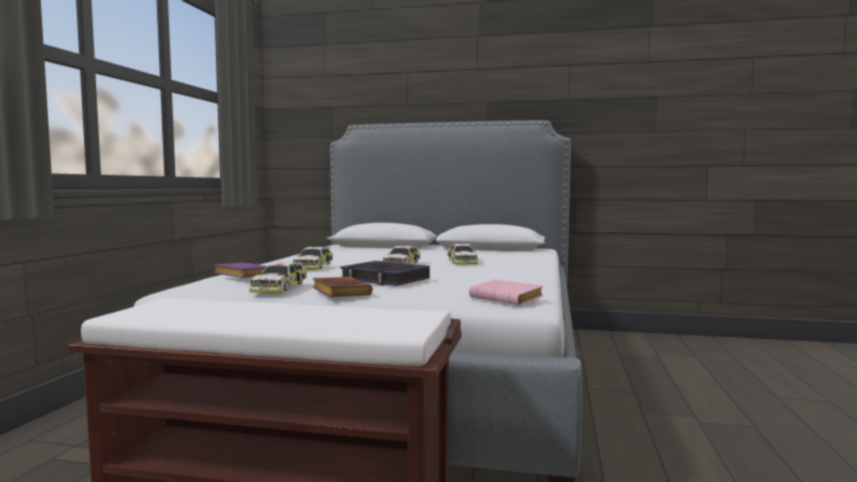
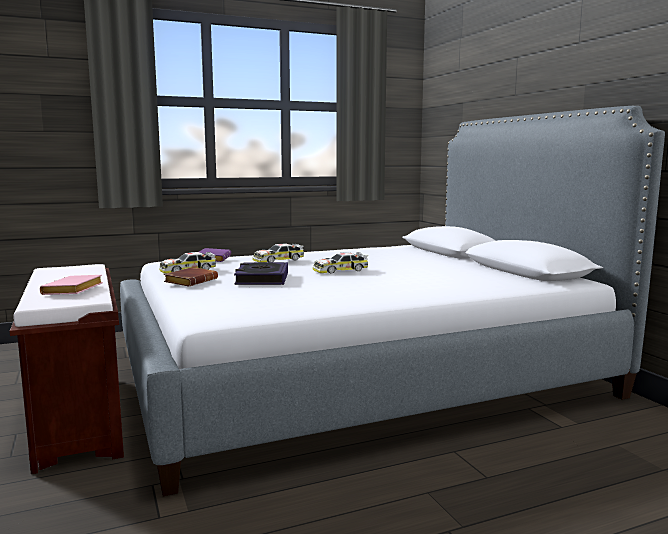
camera: 55 degrees right, 5 degrees up
toy car [448,244,478,264] -> none
pink book [469,279,543,305] -> pink book moved to [40,275,103,295]

